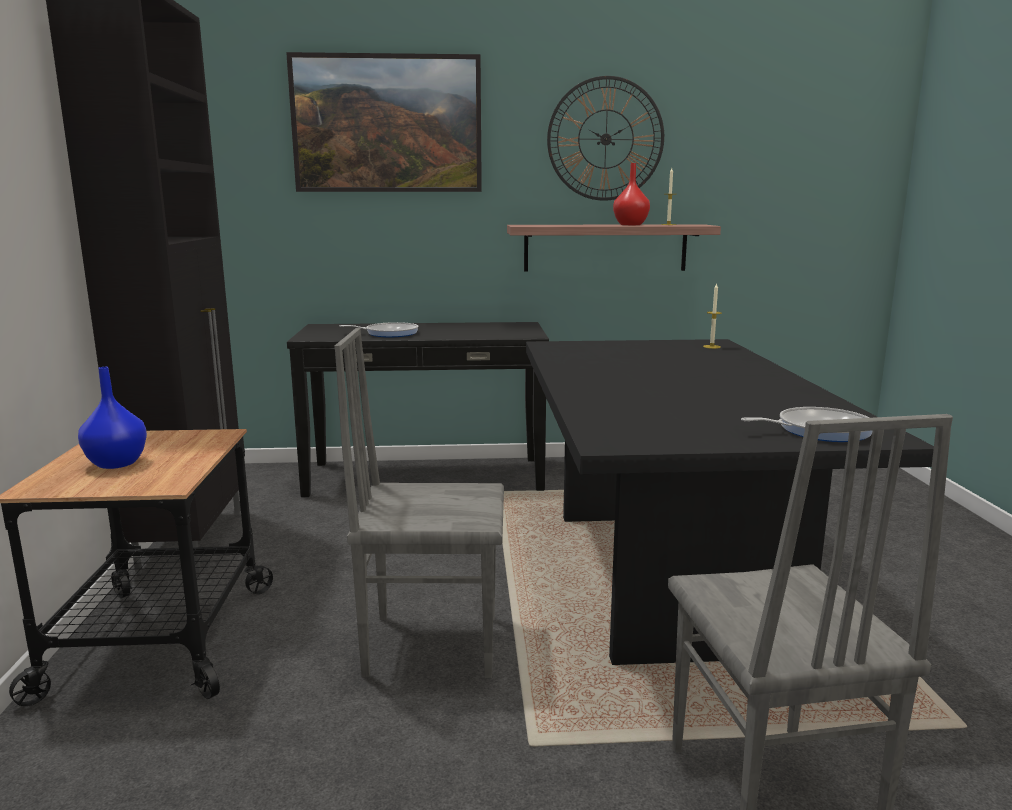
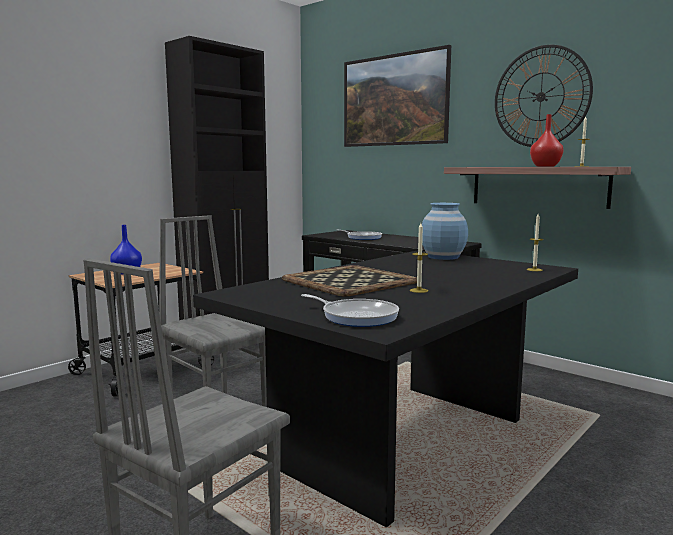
camera: 45 degrees right, 5 degrees down
none -> tray [282,265,417,296]
none -> candle [410,223,428,293]
none -> blue vase [422,203,468,260]

